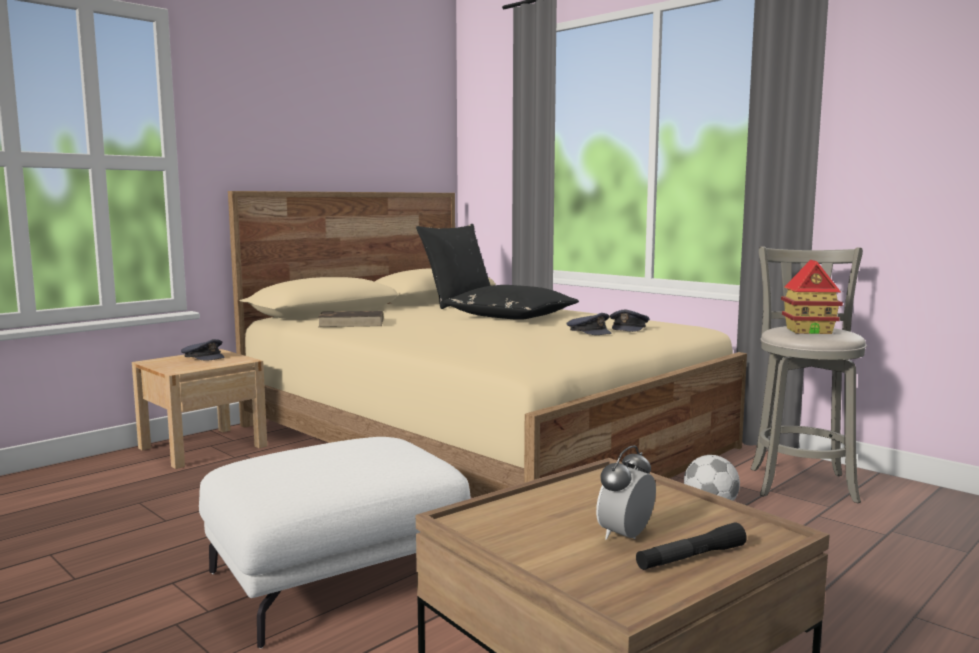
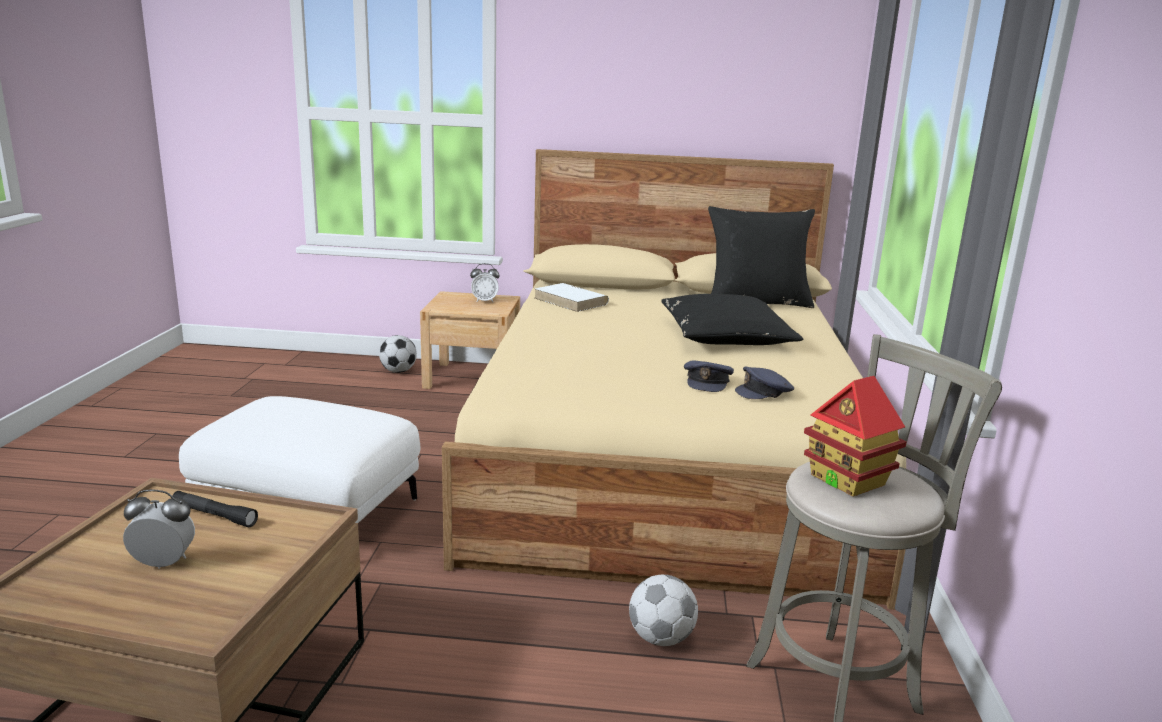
camera: 50 degrees right, 10 degrees up
grey cap [181,339,224,361] -> alarm clock [470,263,500,302]
brown book [318,311,383,327] -> white book [535,283,609,312]
black flashlight [636,522,747,570] -> black flashlight moved to [172,491,258,527]
none -> football [379,335,417,373]

